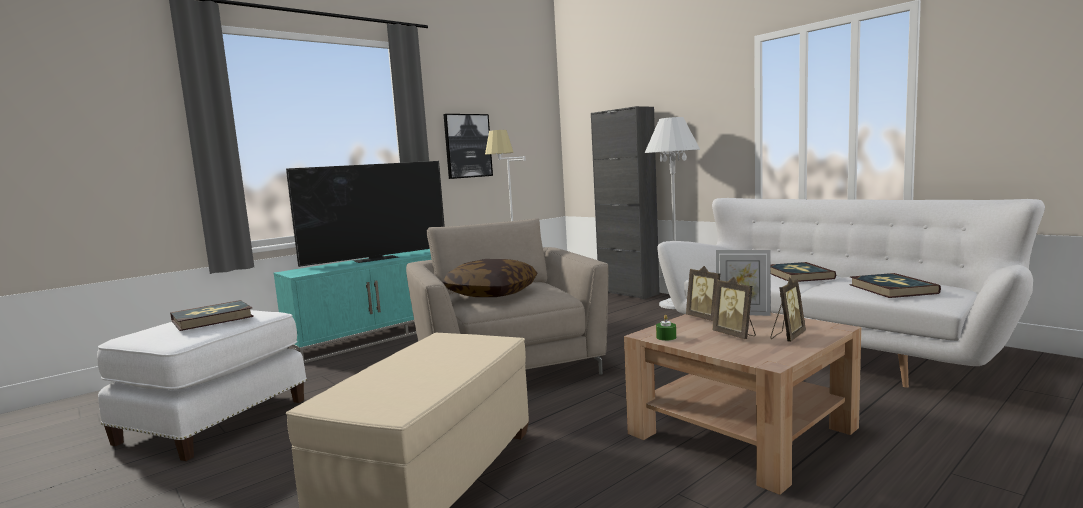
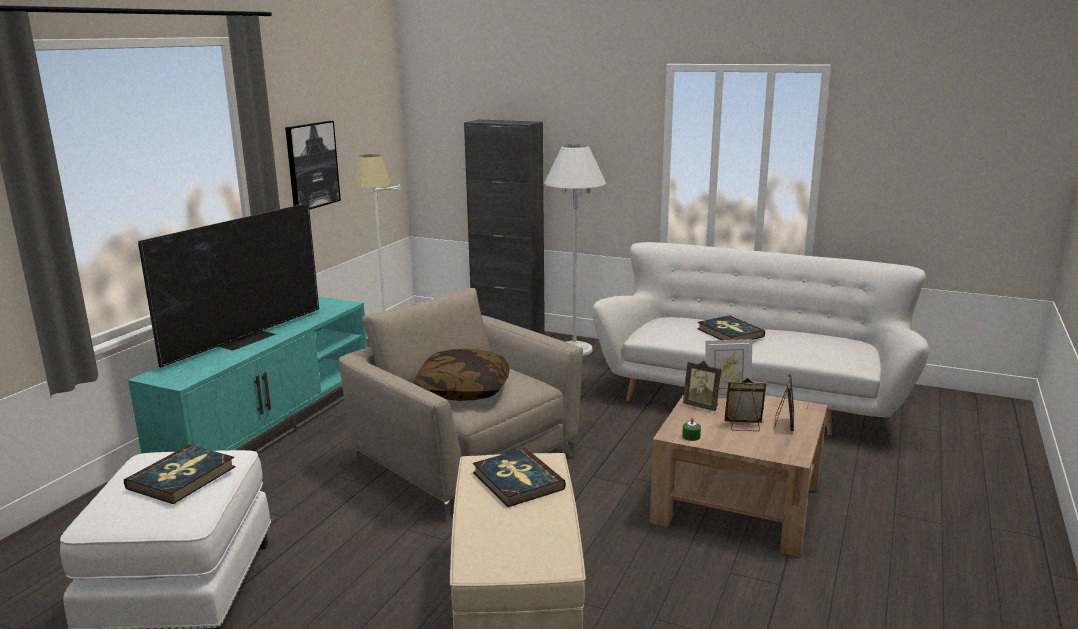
camera: 25 degrees left, 10 degrees up
picture frame [712,277,756,339] -> picture frame turned 150 degrees clockwise [725,378,766,431]
book [850,273,941,298] -> book moved to [473,448,566,507]

